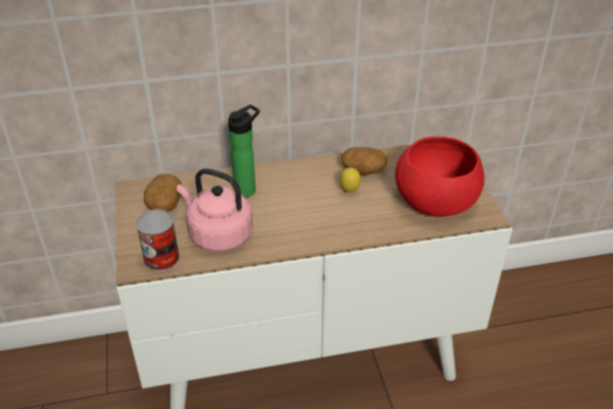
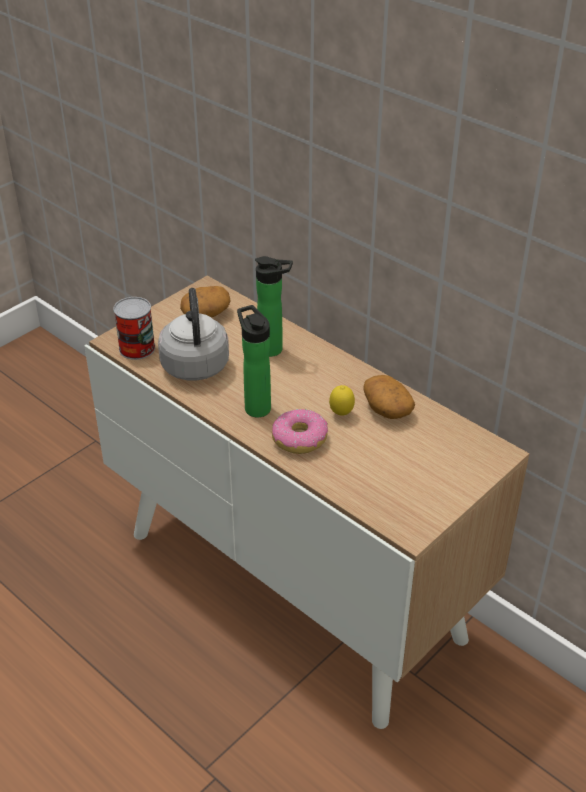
camera: 55 degrees right, 0 degrees up
pink kettle [177,168,253,251] -> grey kettle [158,288,229,381]
red bowl [395,136,485,217] -> none
none -> bottle [237,305,271,417]
none -> donut [272,409,328,454]

